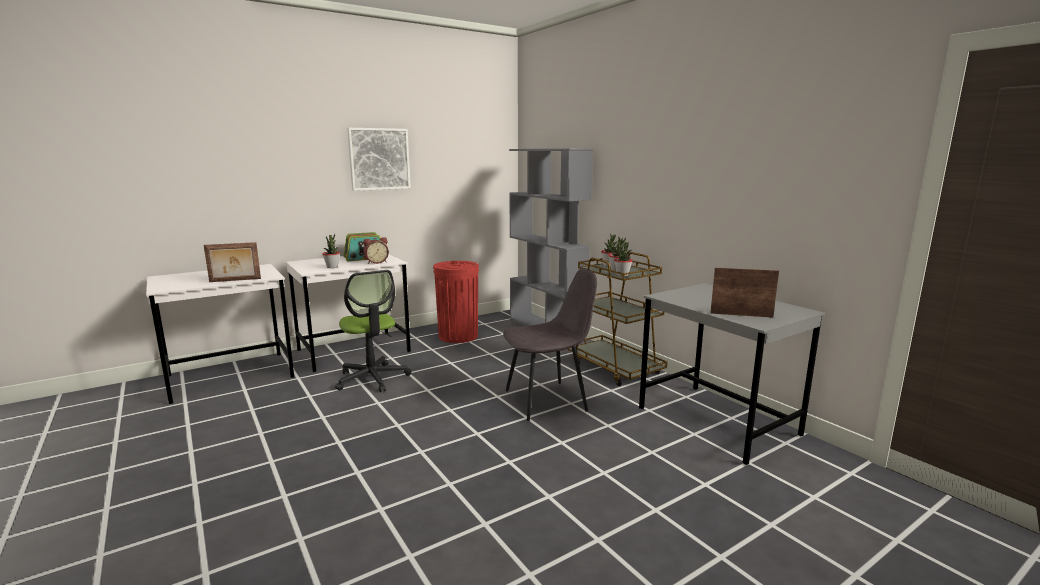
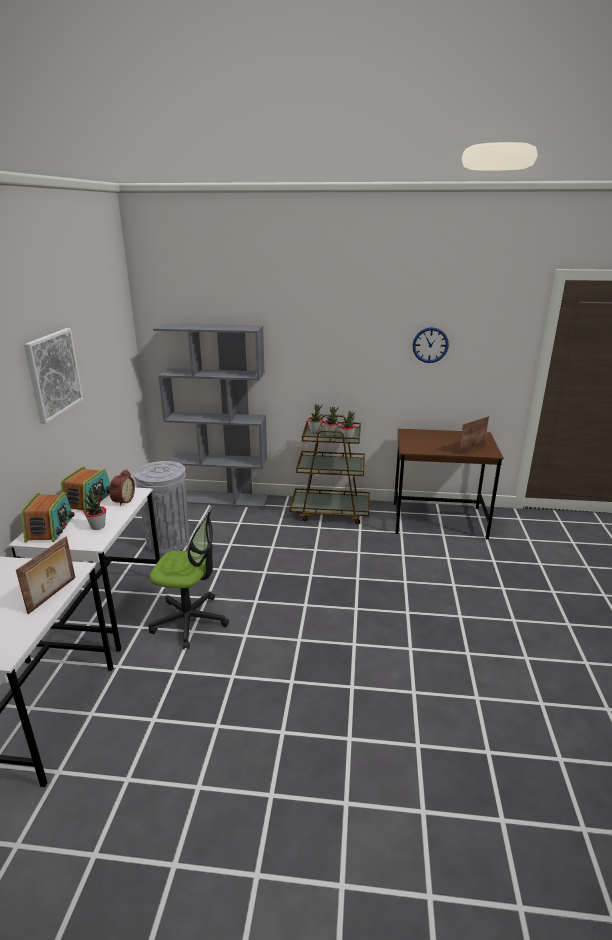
camera: 50 degrees left, 10 degrees up
red trash can [433,261,479,343] -> grey trash can [134,461,190,554]
grey chair [503,268,597,421] -> none
grey desk [639,283,825,465] -> brown desk [394,429,504,539]
none -> radio [21,492,75,543]
none -> wall clock [413,327,449,363]

